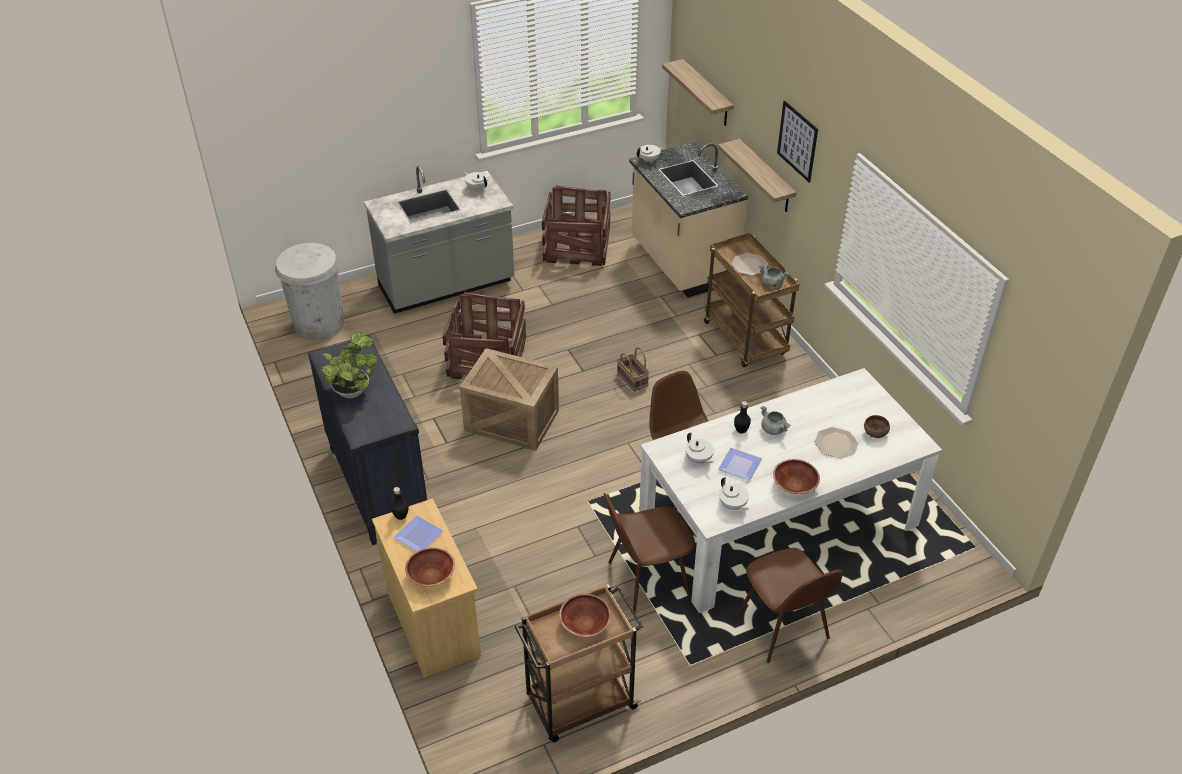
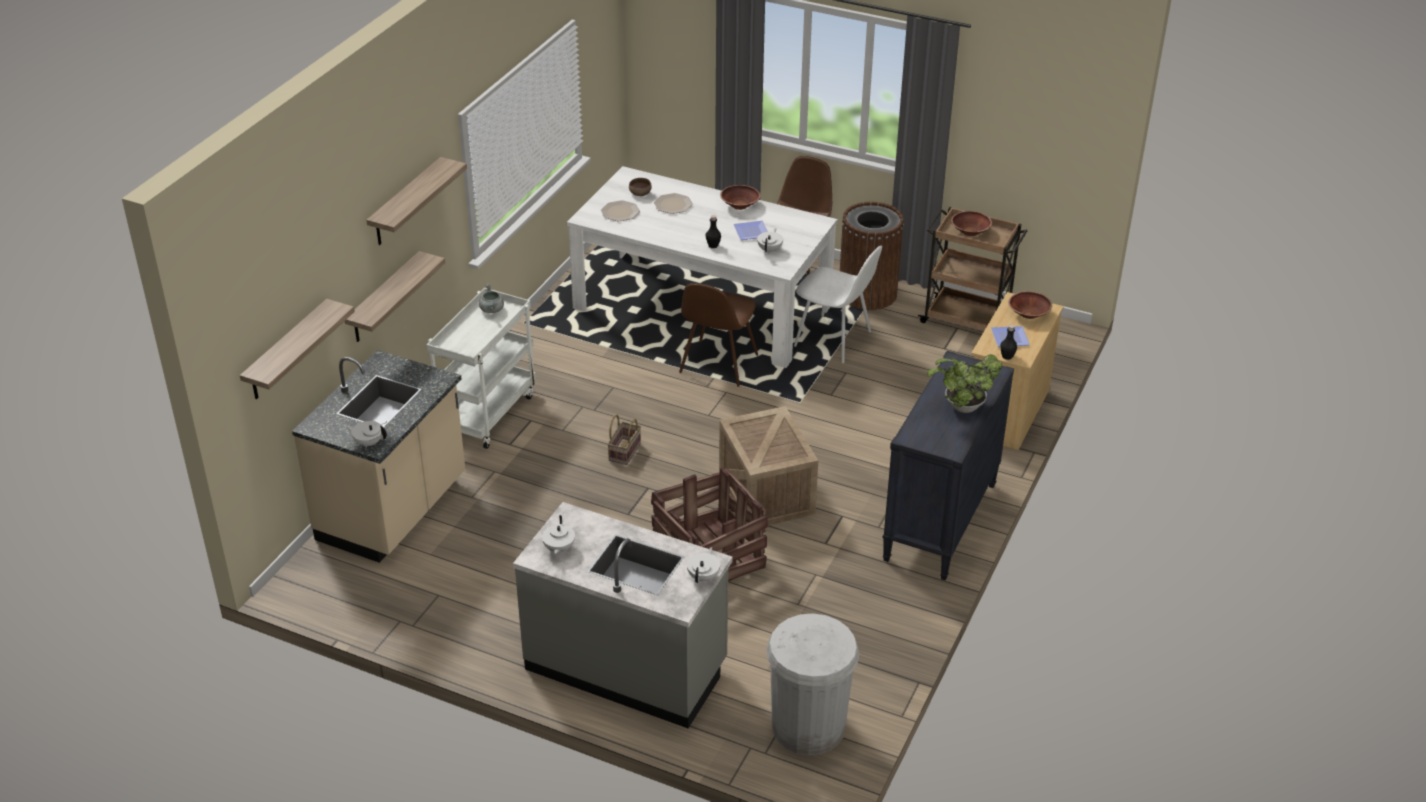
camera: 130 degrees left, 5 degrees down
crate [542,185,611,266] -> none
brown chair [604,493,695,613] -> white chair [794,245,882,363]
brown cart [704,233,799,367] -> white cart [426,288,536,449]
white teapot [719,477,749,510] -> white teapot moved to [687,547,720,583]
plate [731,253,768,276] -> plate moved to [601,200,640,221]
grey cooking pot [760,406,791,435] -> none
picture [777,101,818,182] -> shelf [366,157,467,245]
none -> brown trash can [840,202,904,310]

